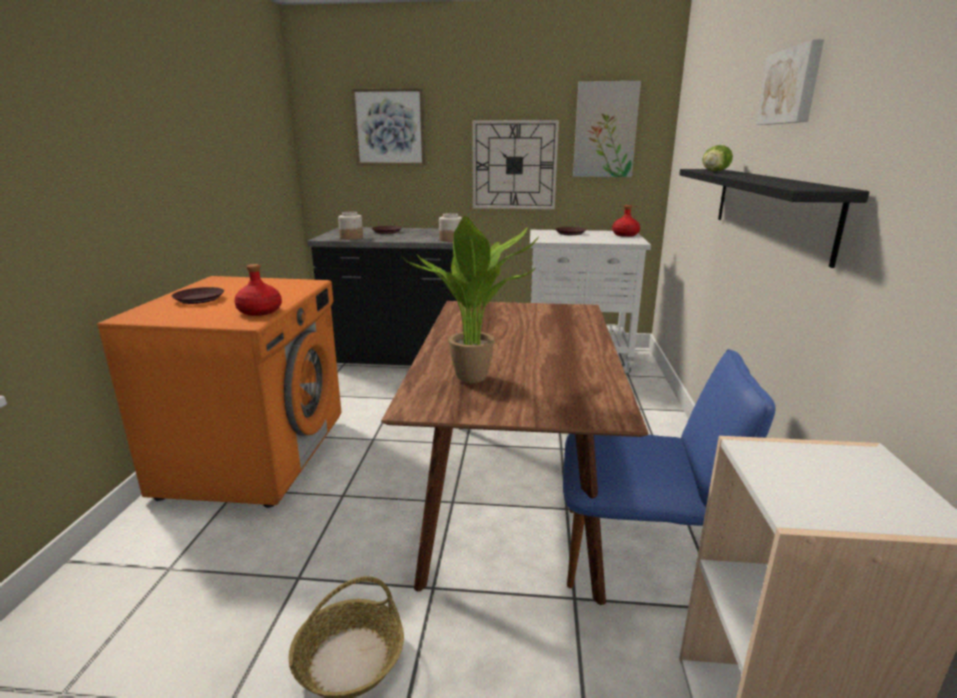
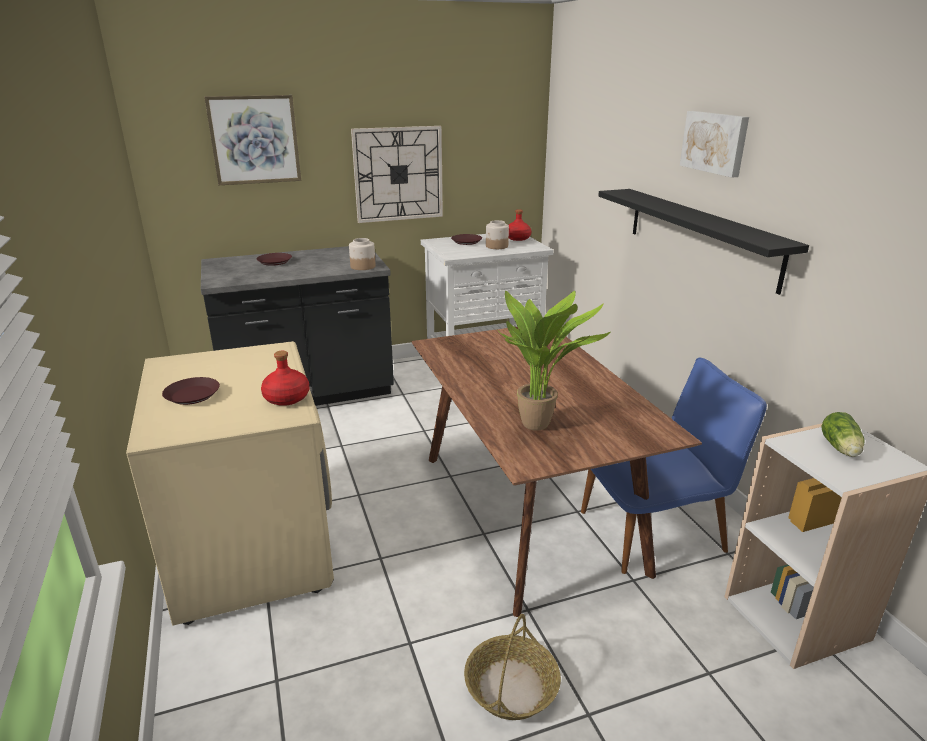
camera: 25 degrees left, 5 degrees up
orange washing machine [97,276,341,508] -> beige washing machine [126,341,334,626]
jar [338,212,363,240] -> jar moved to [486,220,509,249]
picture [573,81,641,177] -> none
lettuce [703,145,733,171] -> lettuce moved to [821,412,864,457]

